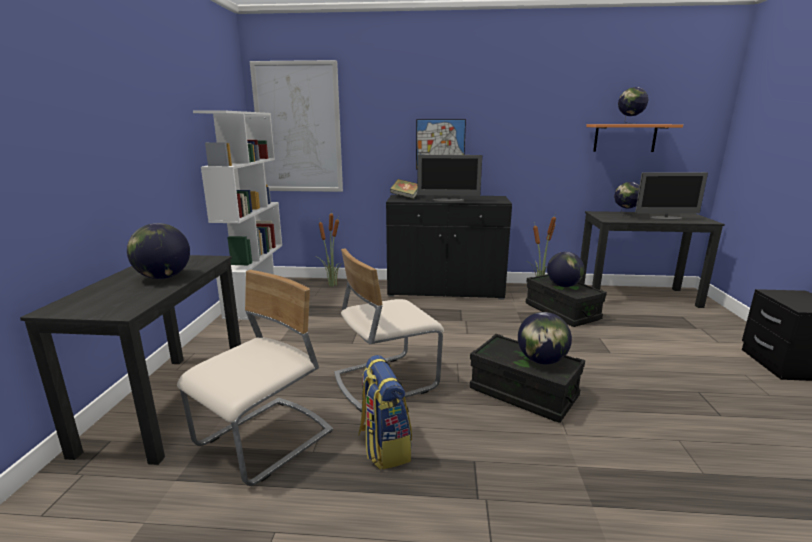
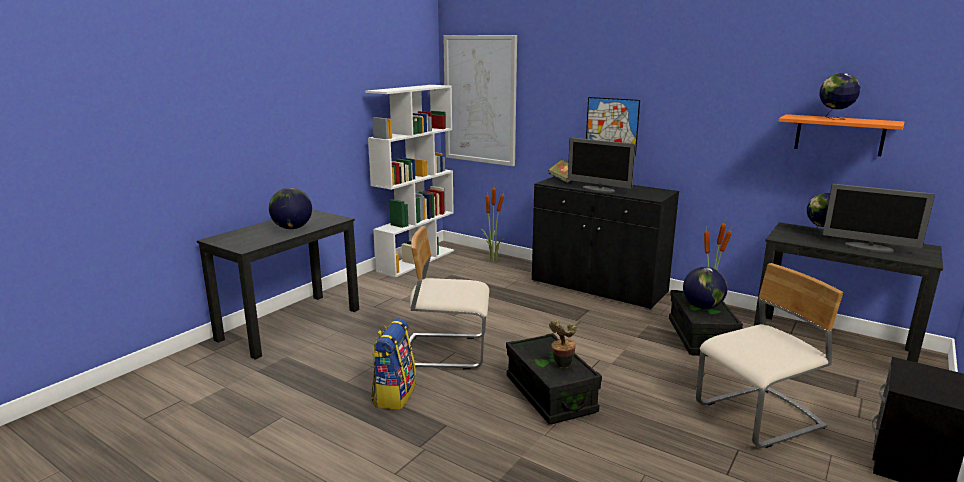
camera: 30 degrees right, 0 degrees up
beige chair [177,270,333,486] -> beige chair moved to [696,263,843,448]
globe [518,312,572,364] -> potted plant [549,320,577,368]

